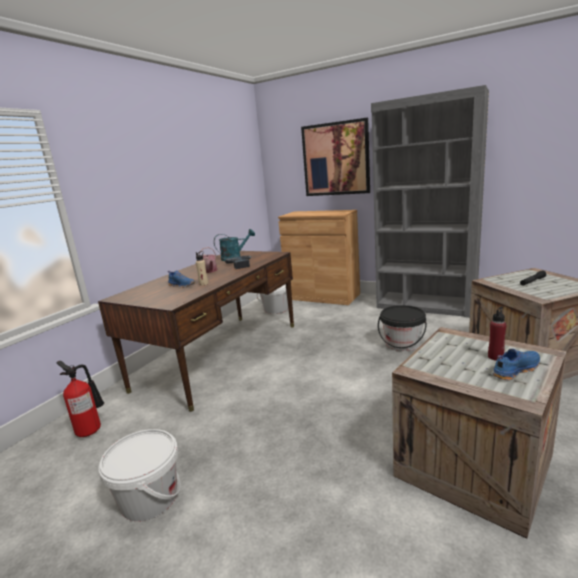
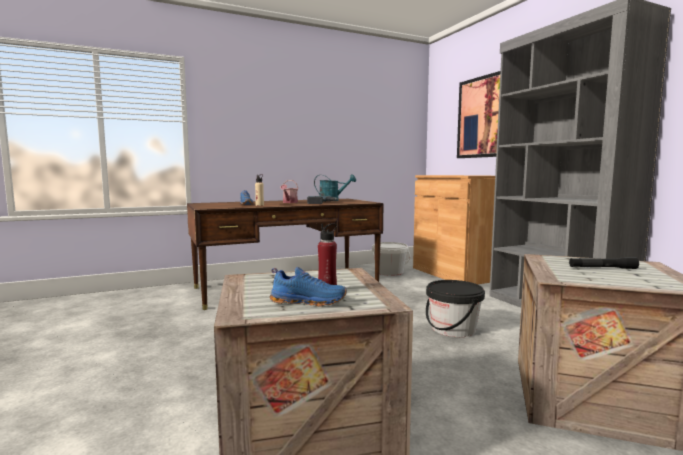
camera: 35 degrees right, 10 degrees down
fire extinguisher [56,361,104,437] -> none
white bucket [98,429,181,522] -> none

